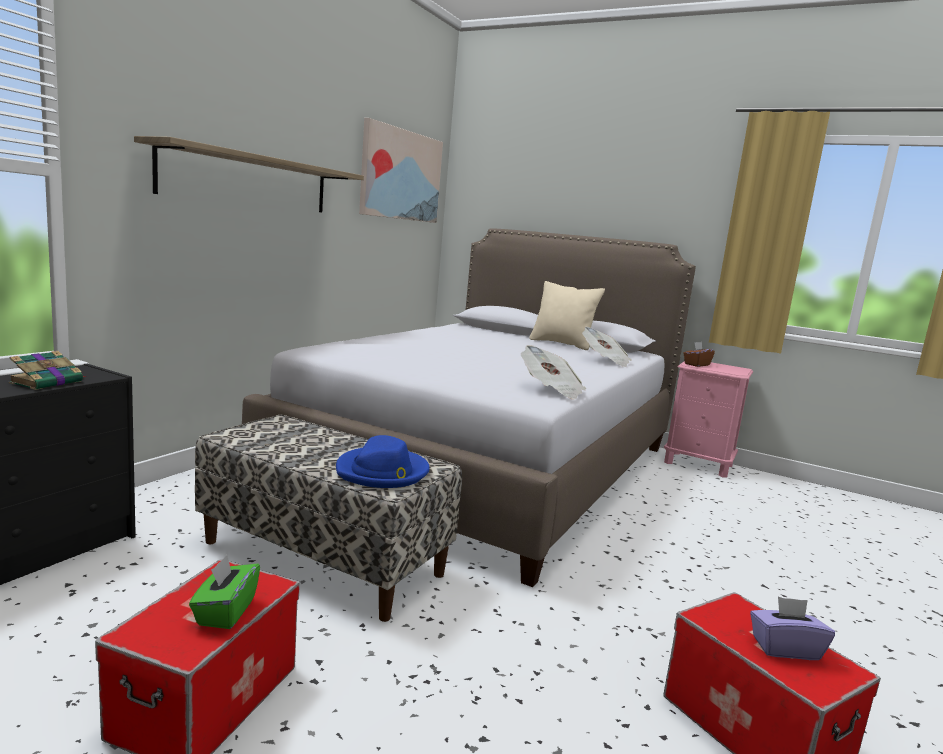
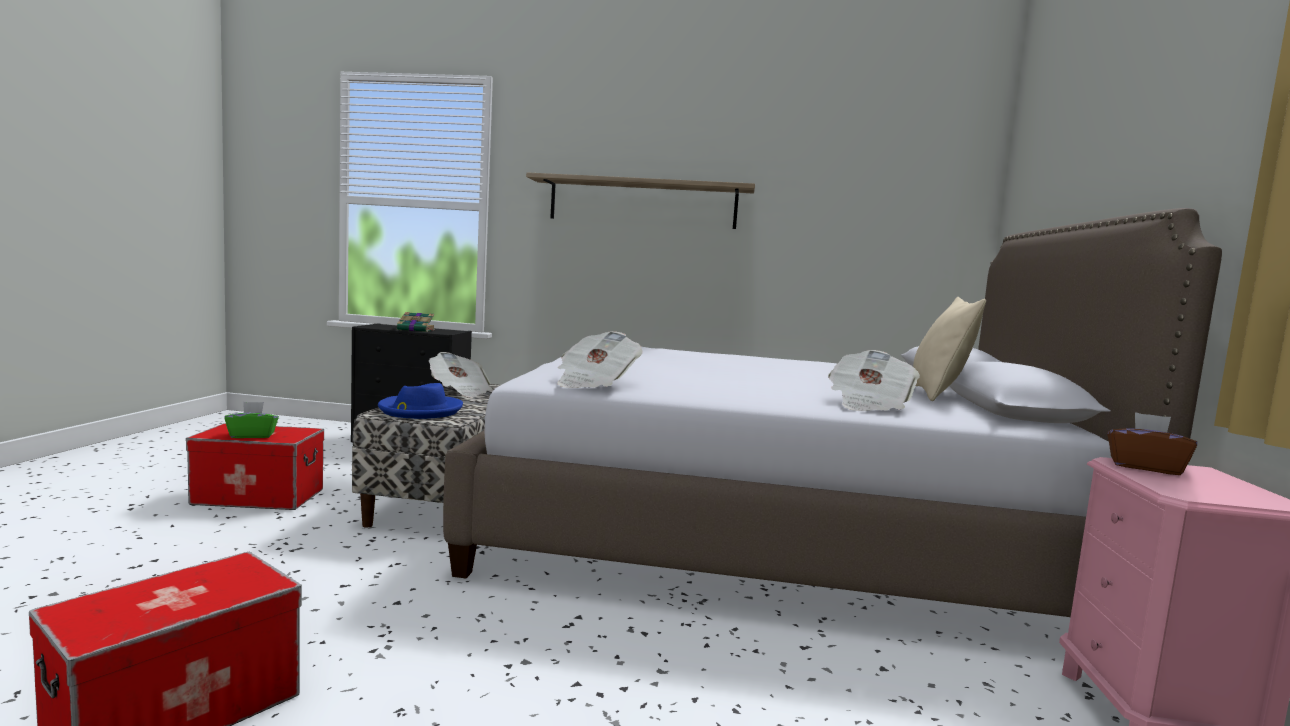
camera: 70 degrees right, 5 degrees down
picture [359,118,443,223] -> none
purple tissue box [750,597,835,660] -> none
none -> newspaper [429,352,493,398]

